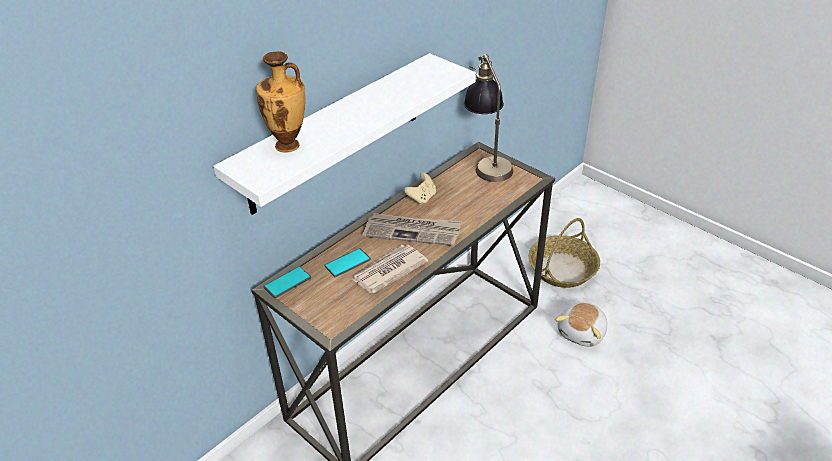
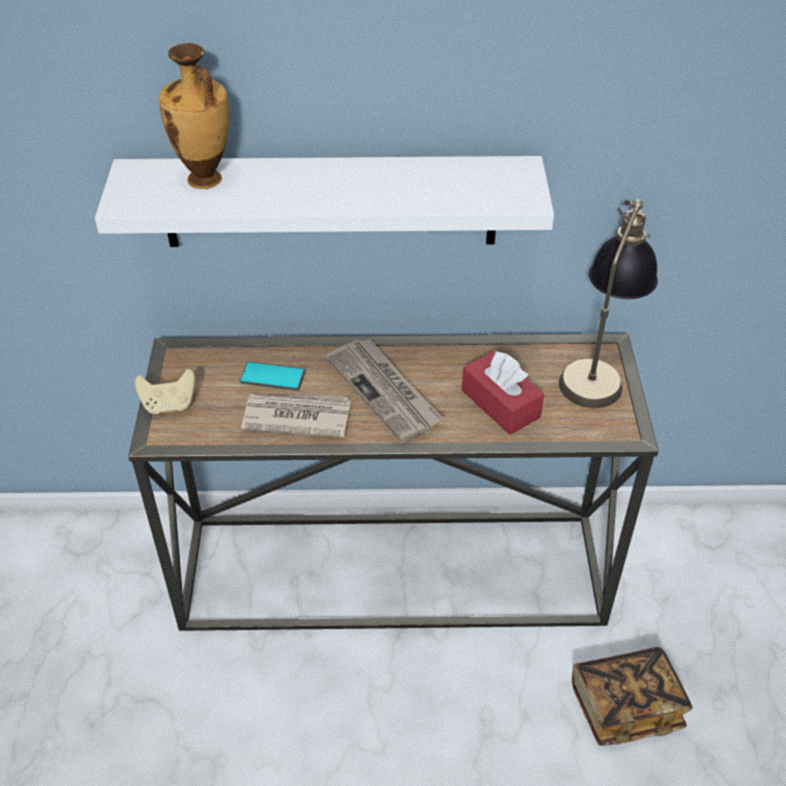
camera: 45 degrees right, 5 degrees up
phone [263,266,311,299] -> none
beige game controller [404,172,436,205] -> beige game controller moved to [135,369,195,414]
basket [529,218,600,288] -> none
plush toy [555,302,607,347] -> book [572,647,693,746]
none -> red tissue box [462,351,544,435]

